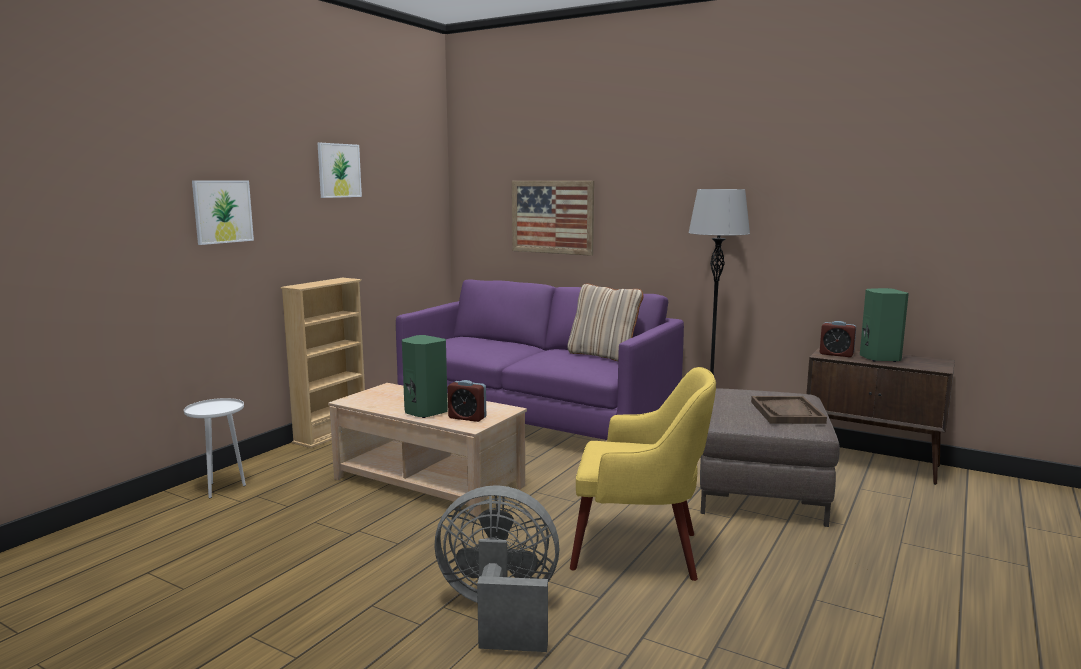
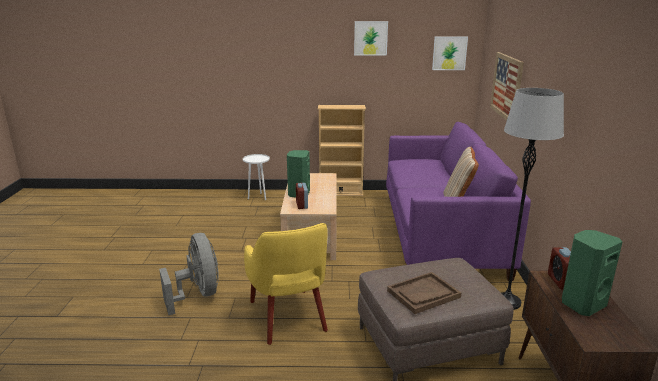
camera: 60 degrees right, 10 degrees up
picture [192,180,254,245] -> picture moved to [432,36,468,70]

